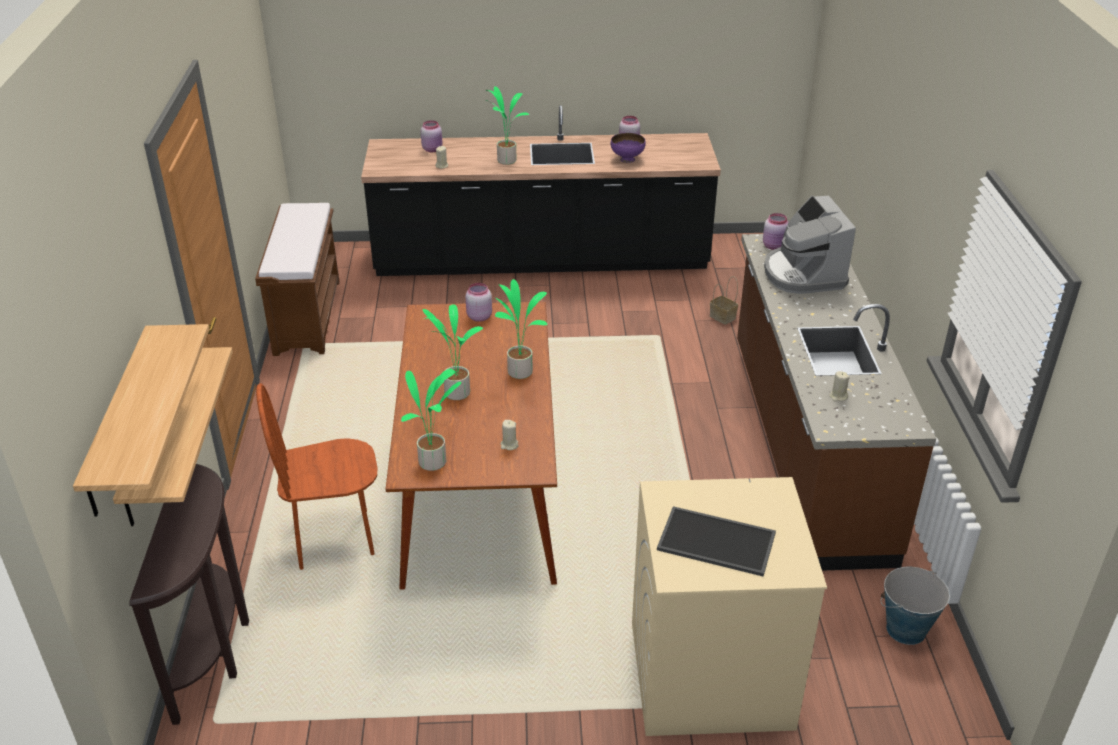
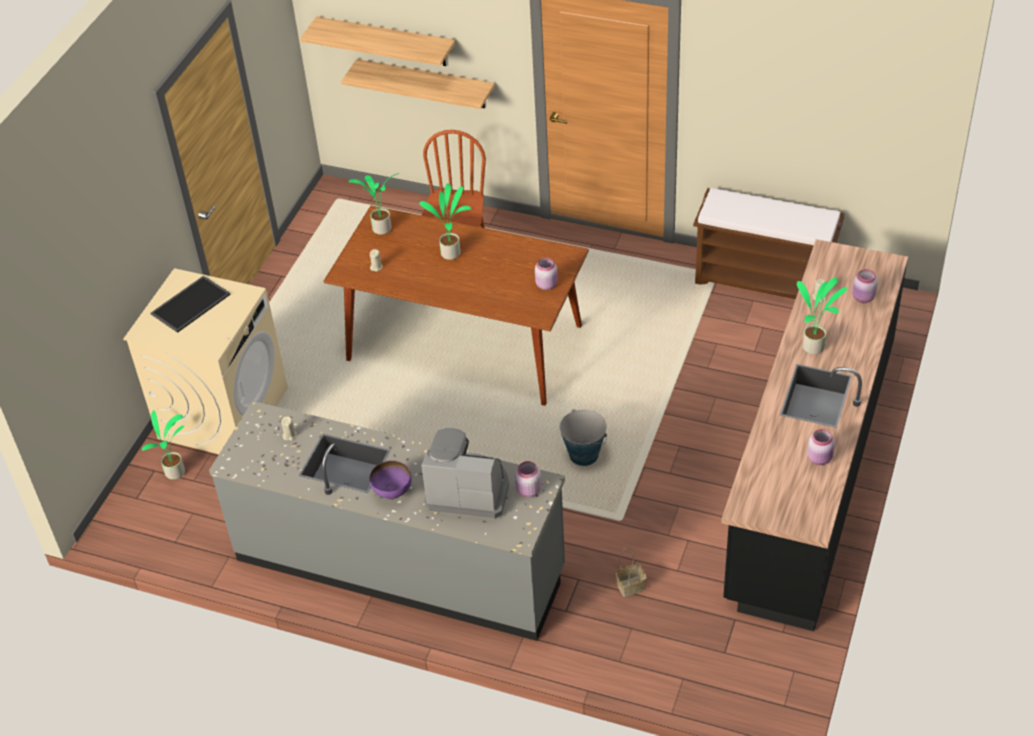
camera: 115 degrees right, 10 degrees up
brown console table [129,464,249,725] -> none
potted plant [495,279,548,379] -> potted plant moved to [142,410,185,480]
purple bowl [611,133,646,163] -> purple bowl moved to [369,460,412,500]
brown counter [737,234,936,571] -> grey counter [209,401,565,641]
bucket [881,567,950,645] -> bucket moved to [560,409,607,466]

